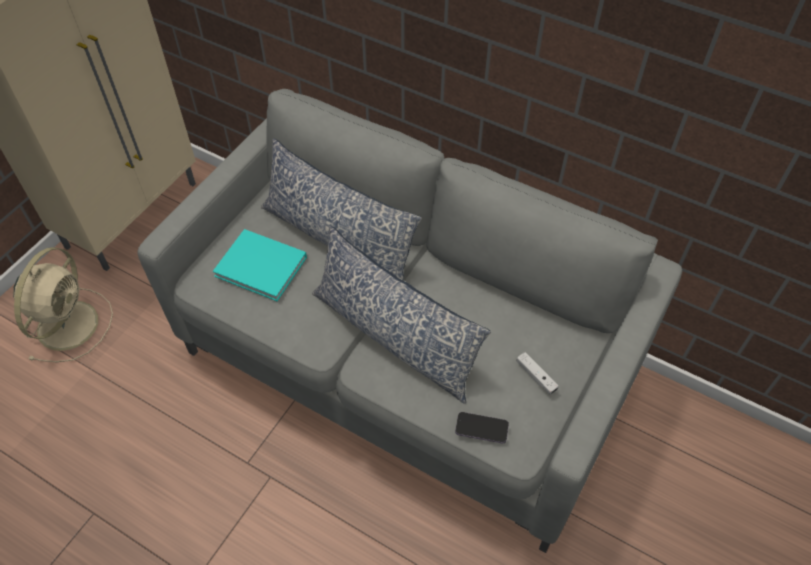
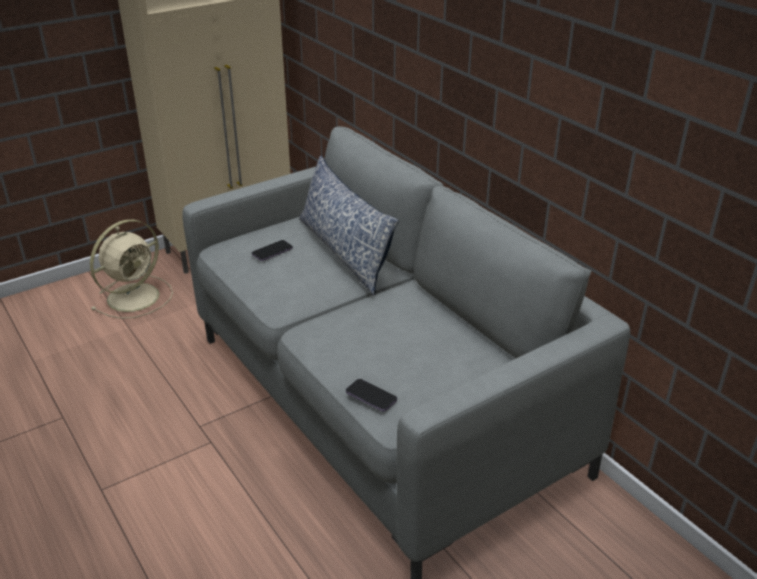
camera: 25 degrees right, 20 degrees down
turquoise book [213,229,307,301] -> phone [252,240,293,261]
pillow [312,226,491,404] -> none
white game controller [517,352,559,395] -> none

